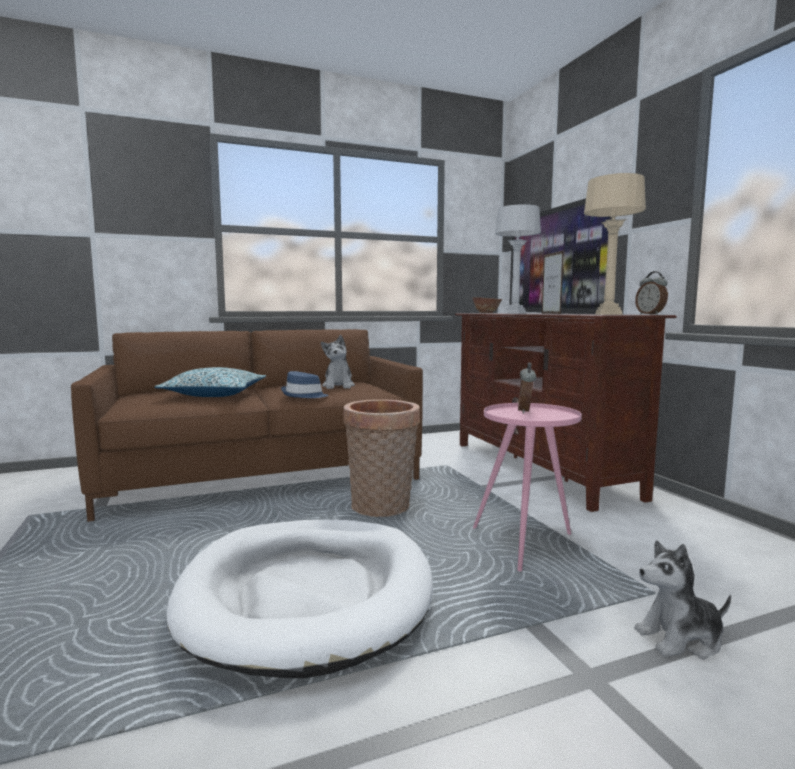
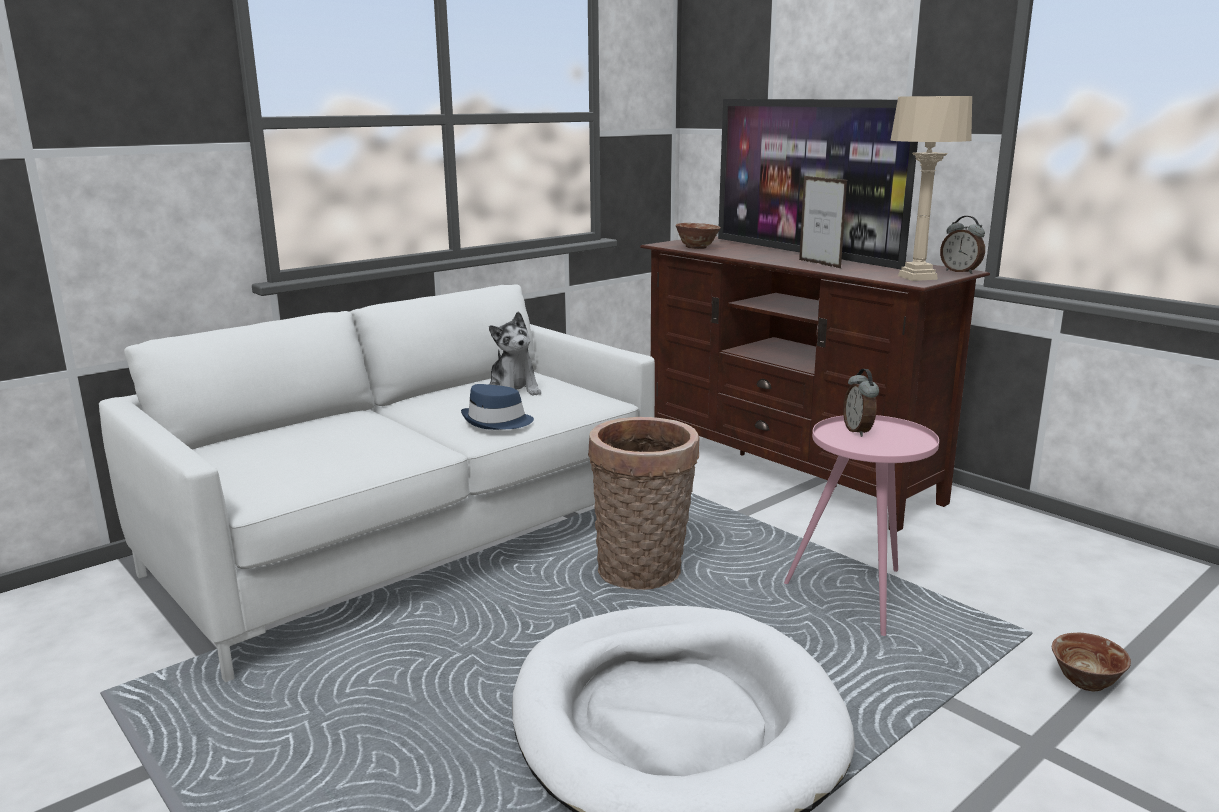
camera: 20 degrees left, 10 degrees up
brown sofa [71,329,423,522] -> white sofa [99,284,655,682]
pillow [154,367,266,397] -> none
grey table lamp [495,204,541,314] -> none
plush toy [634,541,731,659] -> bowl [1052,633,1131,691]

